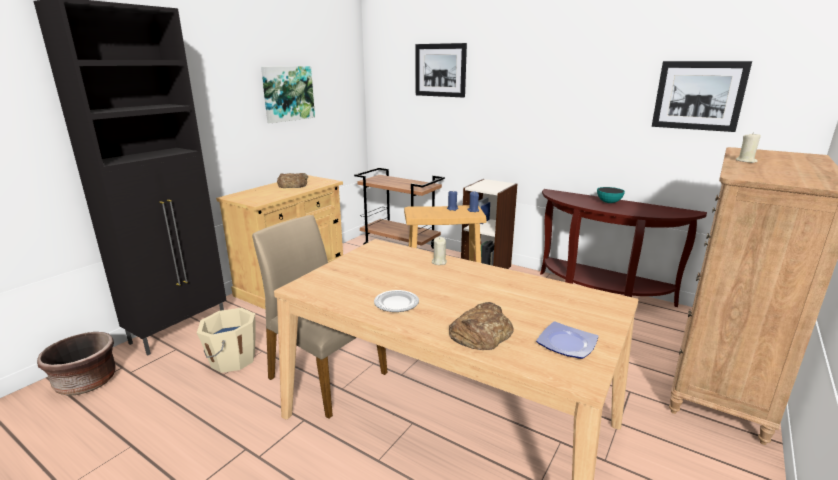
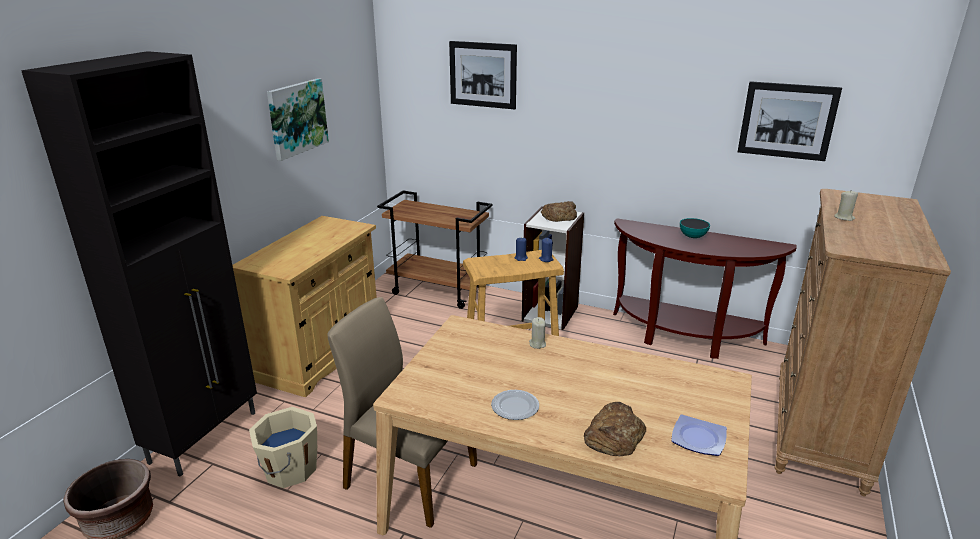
camera: 10 degrees left, 5 degrees up
bread [277,173,308,188] -> bread moved to [541,201,577,222]

